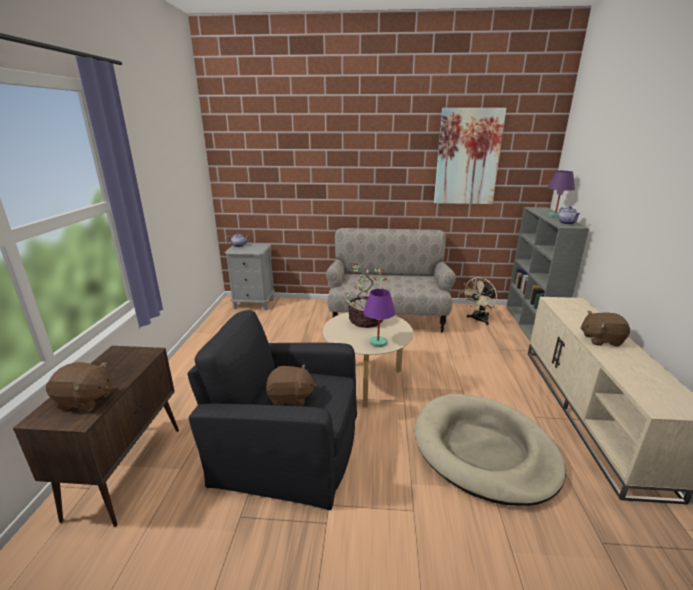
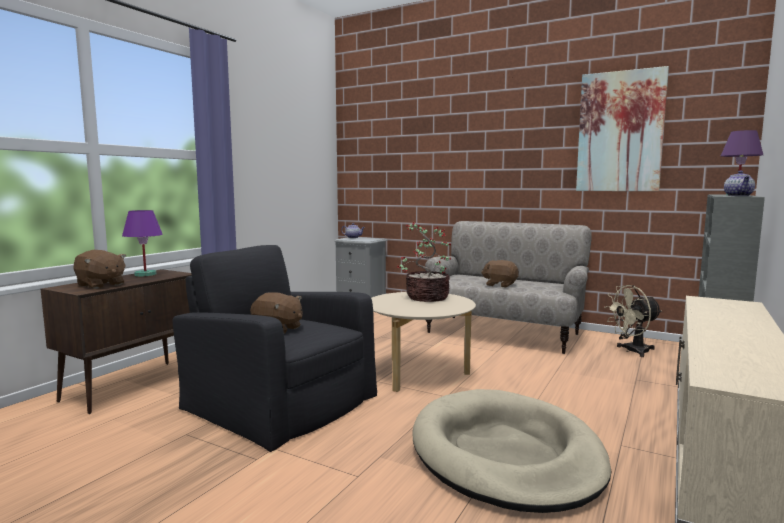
camera: 25 degrees right, 15 degrees down
purple table lamp [363,289,395,347] -> purple table lamp moved to [122,210,163,277]
brown plush toy [580,311,630,346] -> brown plush toy moved to [481,260,519,288]

